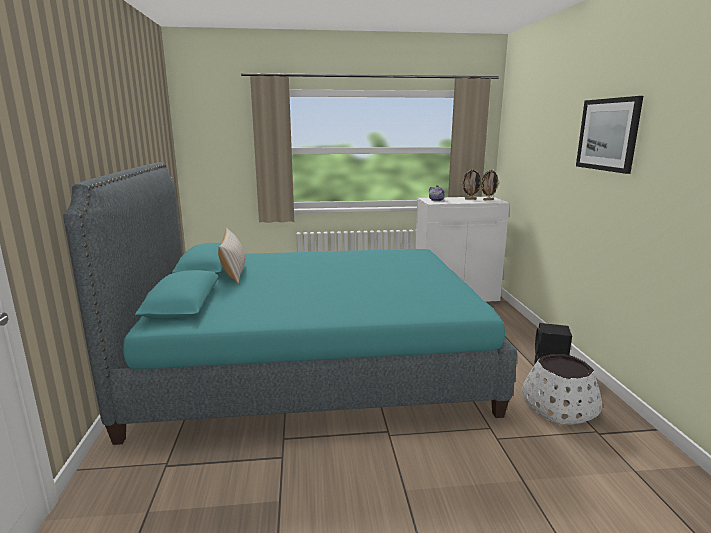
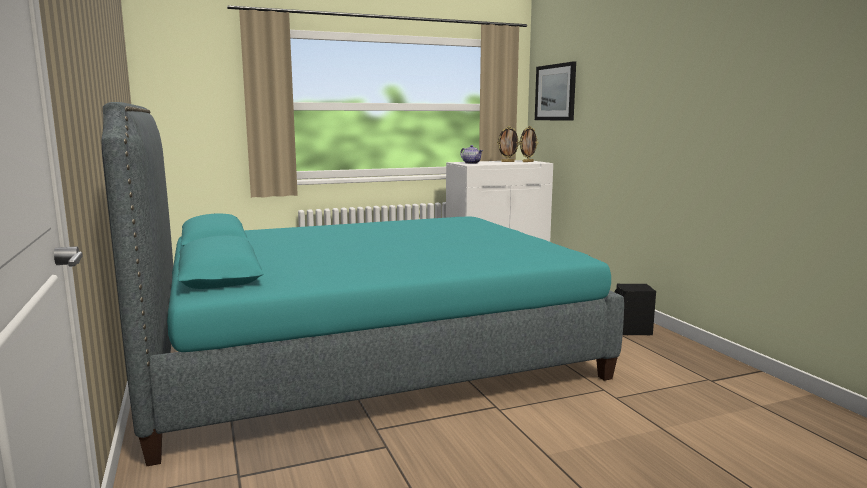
camera: 15 degrees left, 5 degrees down
beige pillow [218,228,245,284] -> none
white planter [522,354,602,425] -> none
picture [576,96,643,174] -> picture moved to [535,61,576,121]

